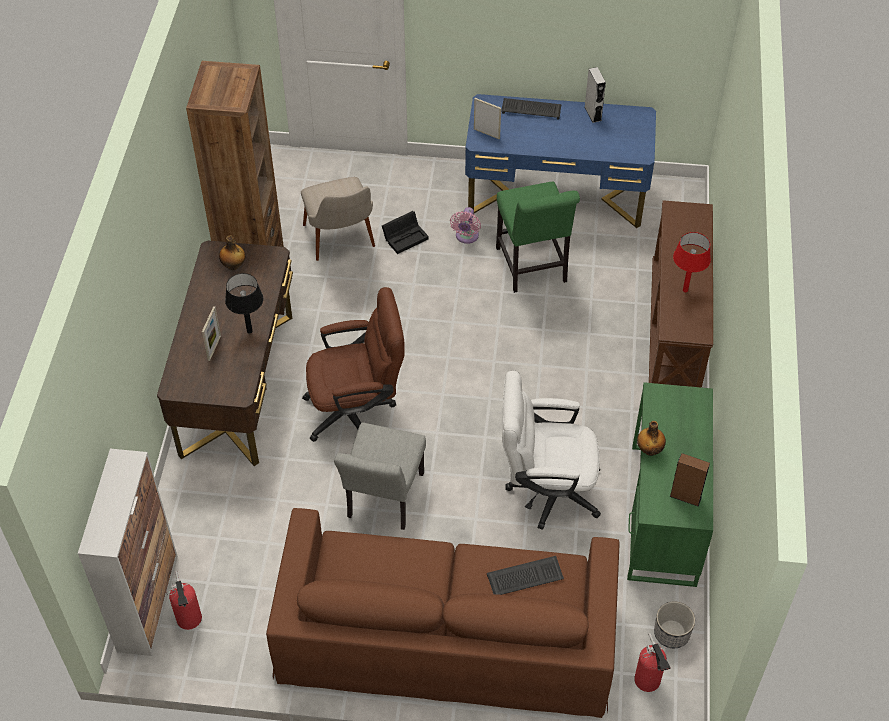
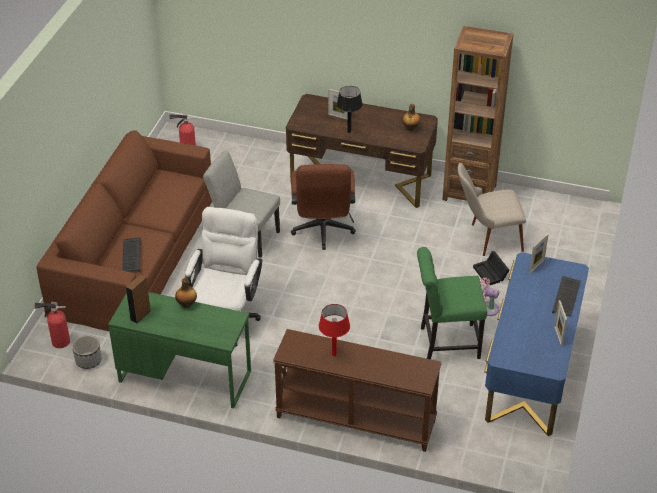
camera: 100 degrees right, 10 degrees down
cabinet [78,449,178,656] -> none
grey speaker [585,67,606,123] -> picture frame [554,300,567,346]

